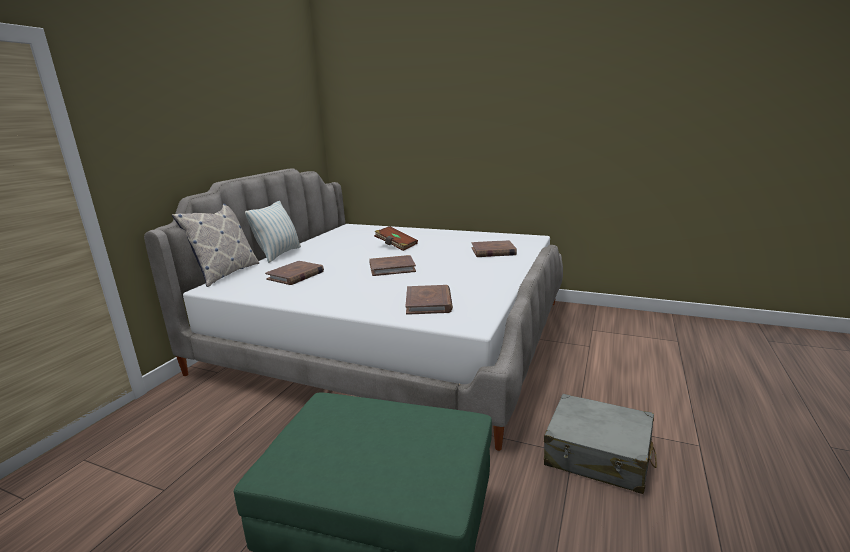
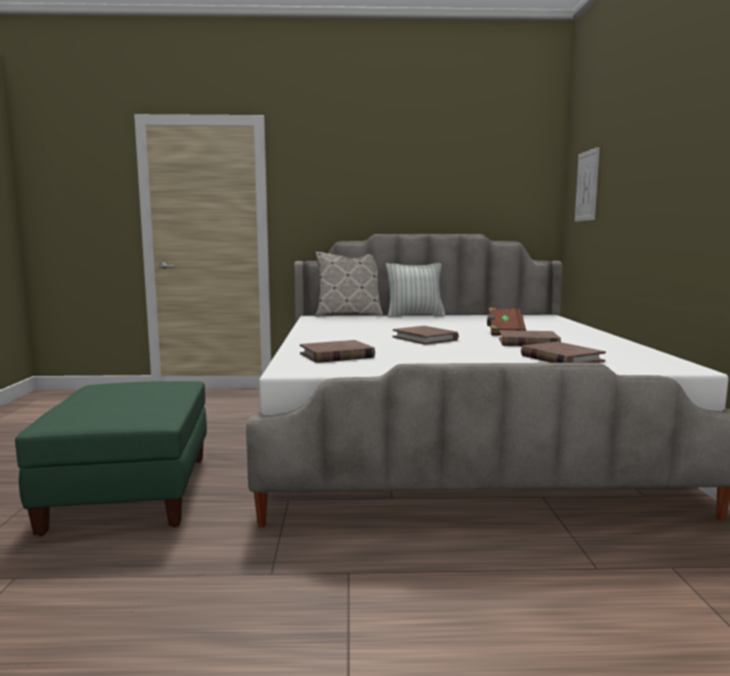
camera: 65 degrees right, 10 degrees down
brown book [265,261,324,285] -> brown book moved to [499,330,561,346]
grey suitcase [544,394,657,494] -> none
none -> picture [575,147,600,222]

